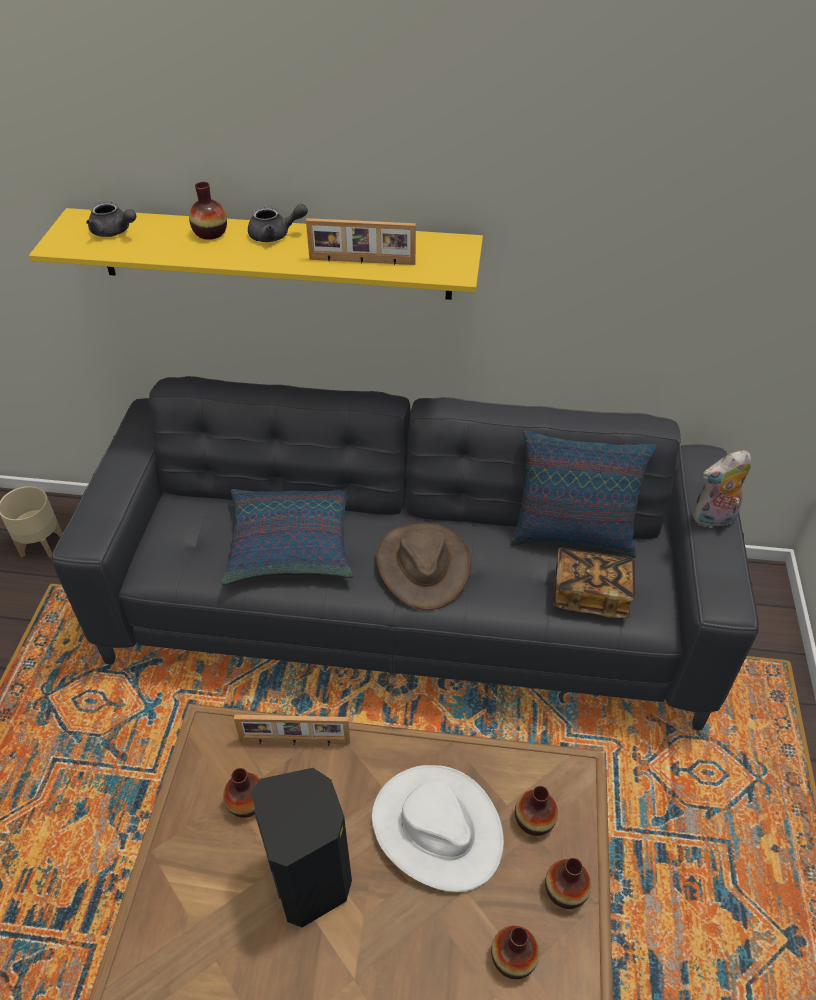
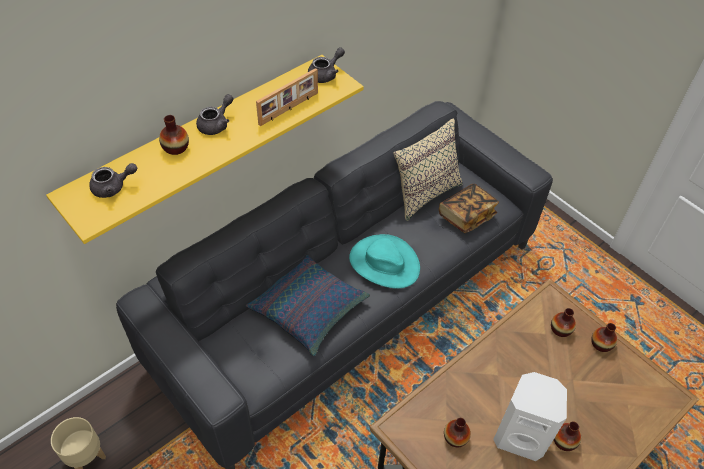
camera: 50 degrees left, 5 degrees up
picture frame [234,715,350,746] -> none
black speaker [251,768,352,927] -> white speaker [493,372,567,461]
white hat [372,765,504,892] -> none
brown hat [376,523,471,610] -> turquoise hat [349,234,420,289]
vase [491,925,539,979] -> vase moved to [554,422,581,451]
blue pillow [510,430,657,558] -> beige pillow [394,118,463,221]
plush toy [693,450,751,528] -> none
none -> grey teapot [308,47,345,83]

